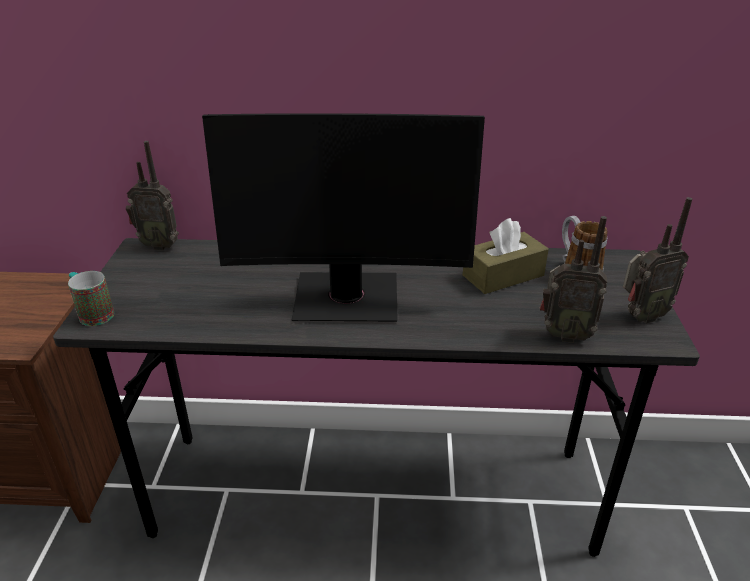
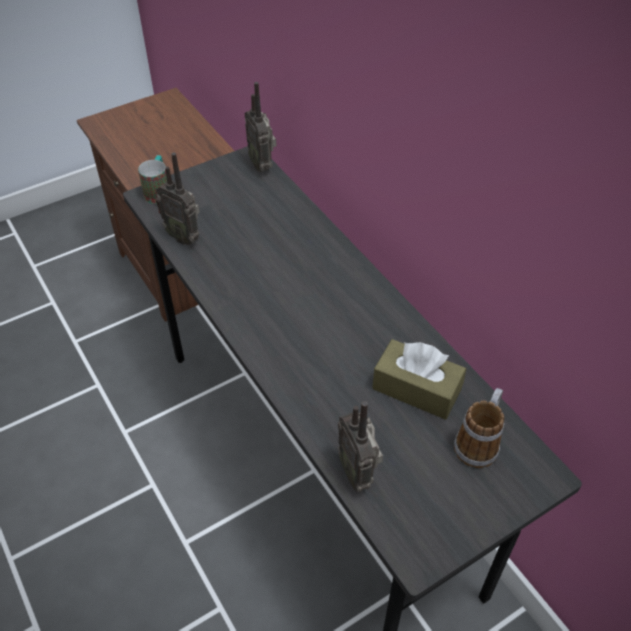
camera: 55 degrees right, 15 degrees up
monitor [202,113,485,322] -> none
radio [623,197,692,324] -> radio moved to [156,152,200,245]

